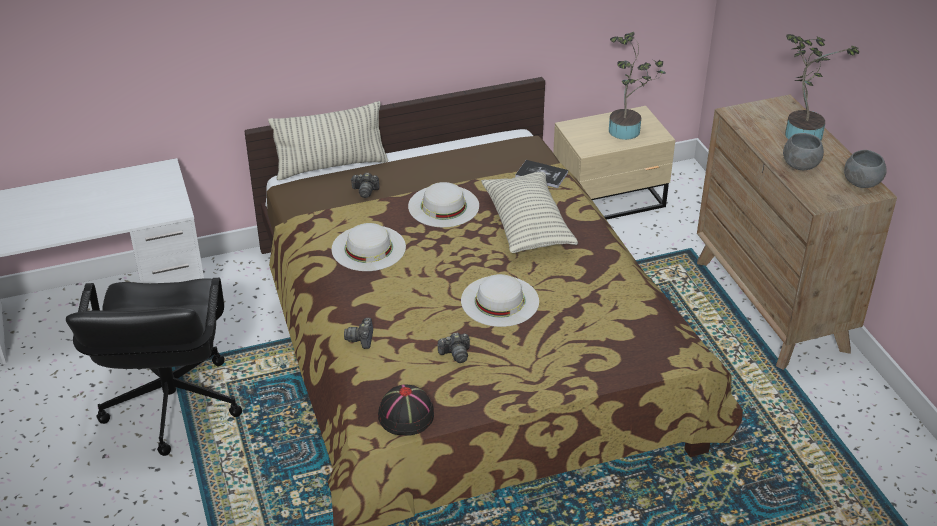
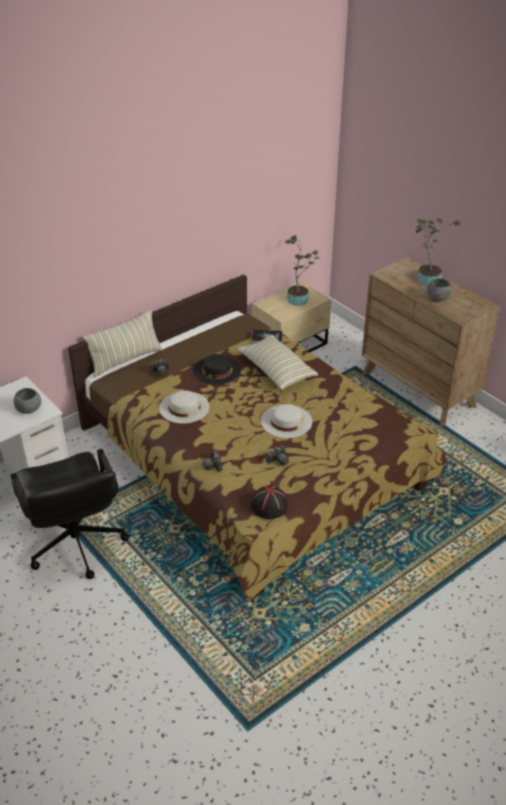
camera: 20 degrees left, 0 degrees up
white hat [408,182,479,227] -> black hat [193,354,241,385]
grey bowl [844,150,887,188] -> grey bowl moved to [13,388,41,414]

